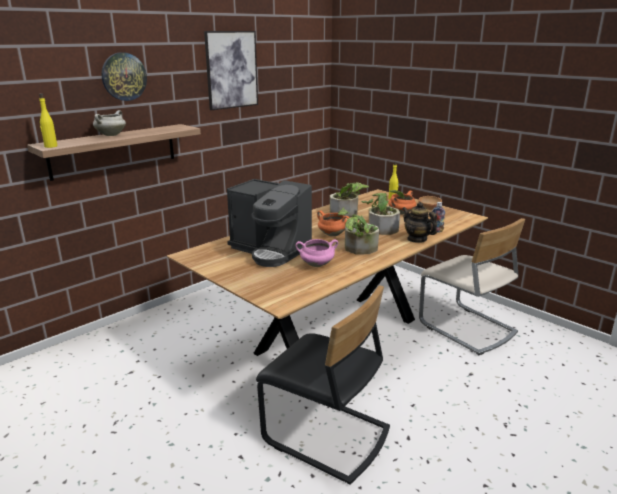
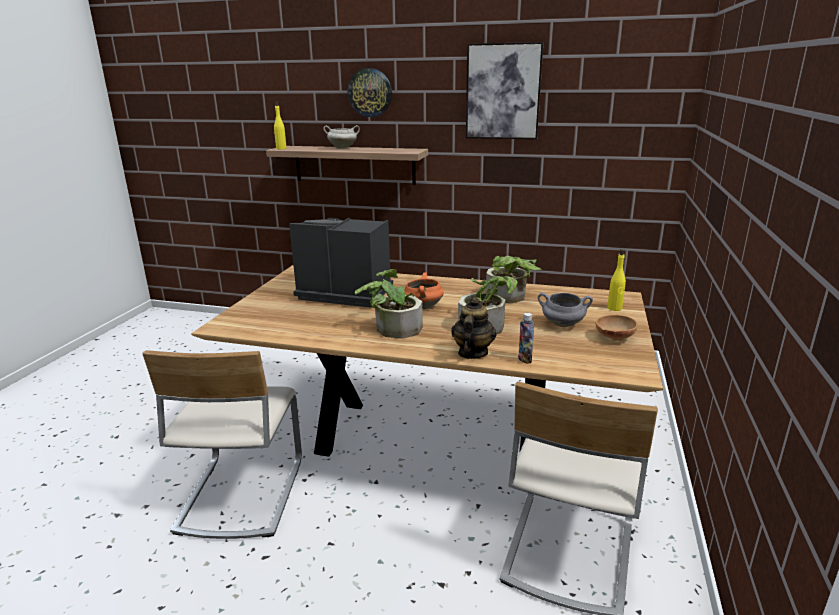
camera: 60 degrees right, 0 degrees up
coffee machine [227,179,312,267] -> coffee machine turned 105 degrees clockwise [289,218,393,308]
black chair [256,285,390,485] -> beige chair [142,350,302,539]
pink cooking pot [296,239,338,267] -> none
orange cooking pot [388,191,416,214] -> grey cooking pot [538,292,593,327]

